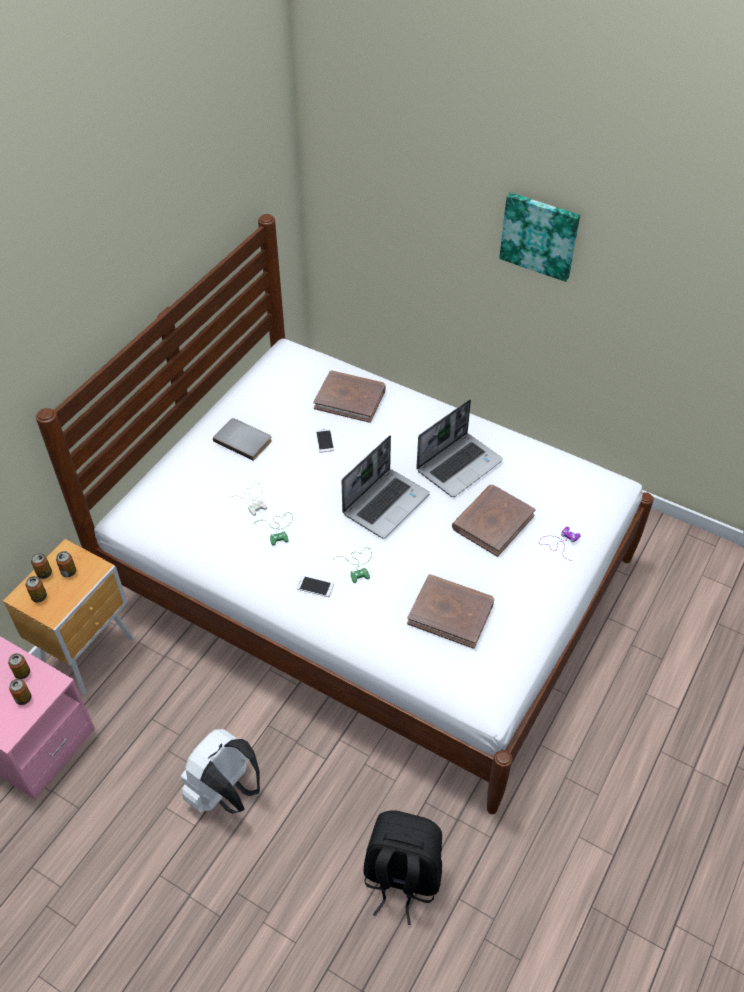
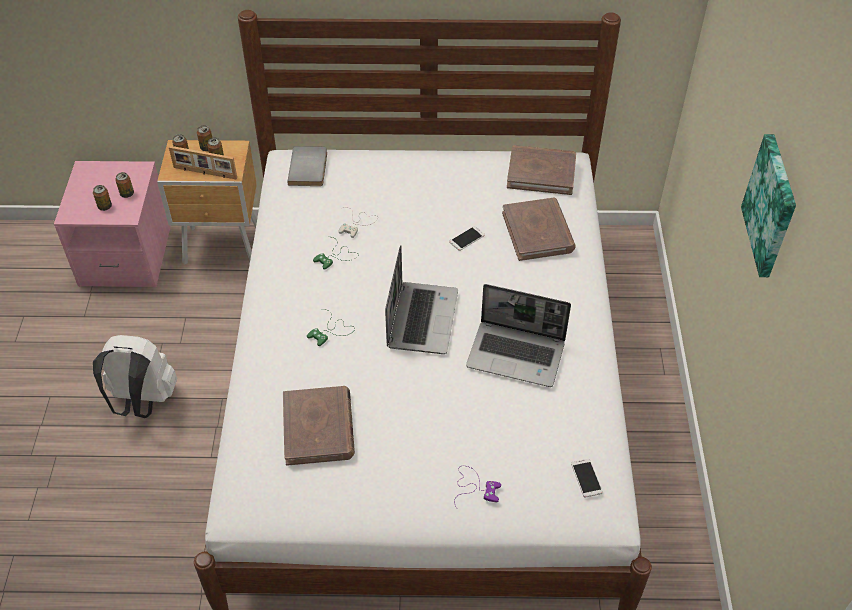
camera: 60 degrees right, 0 degrees up
grey book [213,418,272,461] -> grey book moved to [287,146,327,186]
phone [297,576,334,597] -> phone moved to [571,459,603,497]
laptop [342,435,430,539] -> laptop turned 90 degrees counterclockwise [385,245,458,354]
black backpack [363,810,442,925] -> none
brown book [452,485,536,557] -> brown book moved to [507,145,576,195]
none -> picture frame [169,146,237,179]

